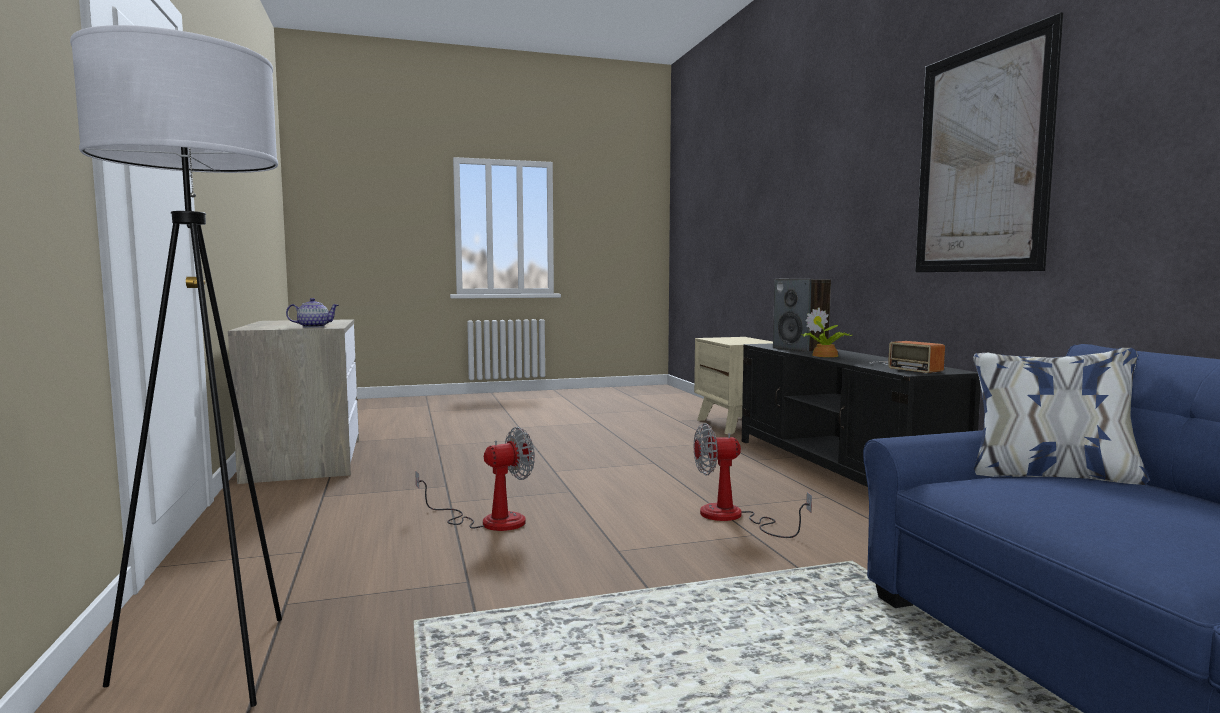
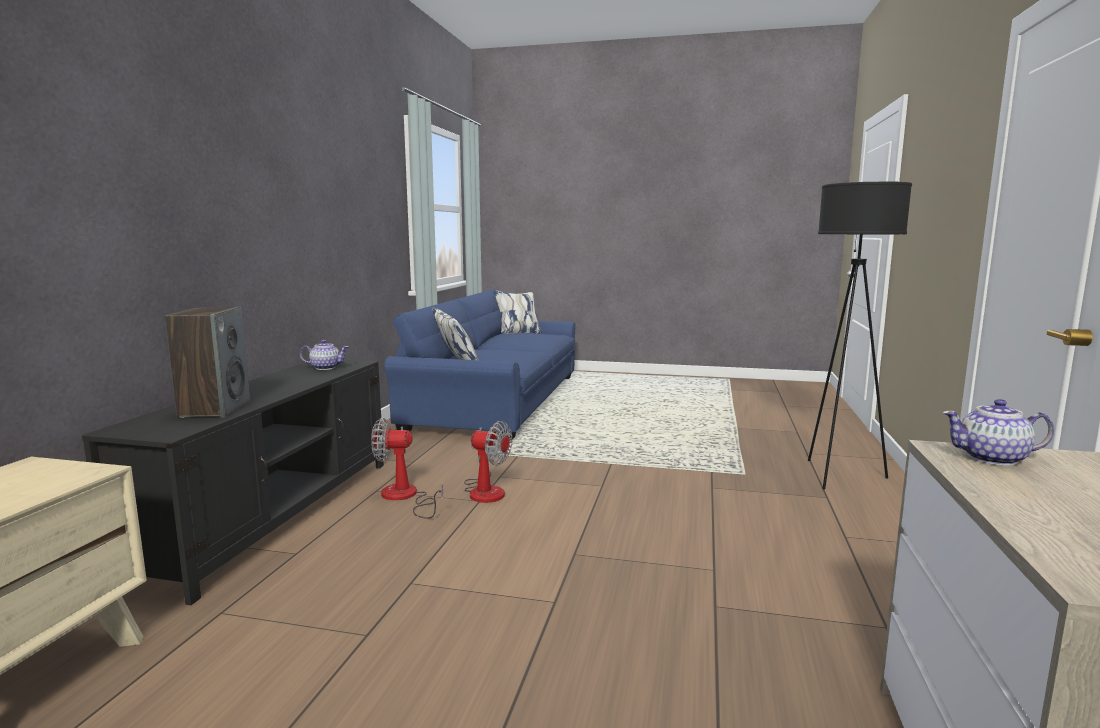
camera: 150 degrees left, 5 degrees up
white floor lamp [70,25,282,707] -> black floor lamp [808,182,912,490]
fan [415,427,535,531] -> fan moved to [371,418,443,519]
potted plant [801,307,853,357] -> none
radio [870,341,945,373] -> teapot [300,340,349,370]
picture [915,12,1063,272] -> none

